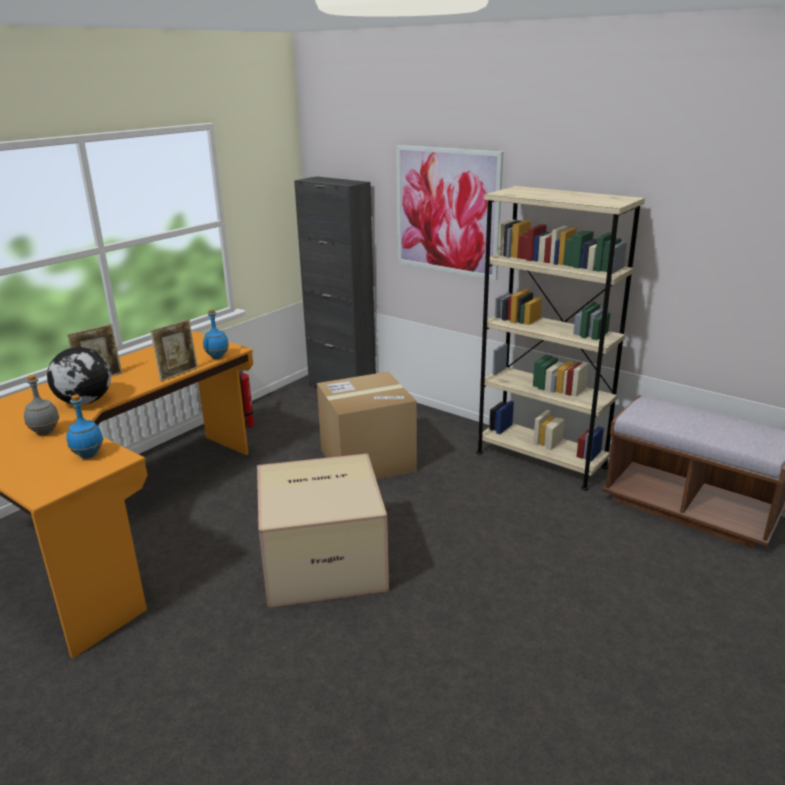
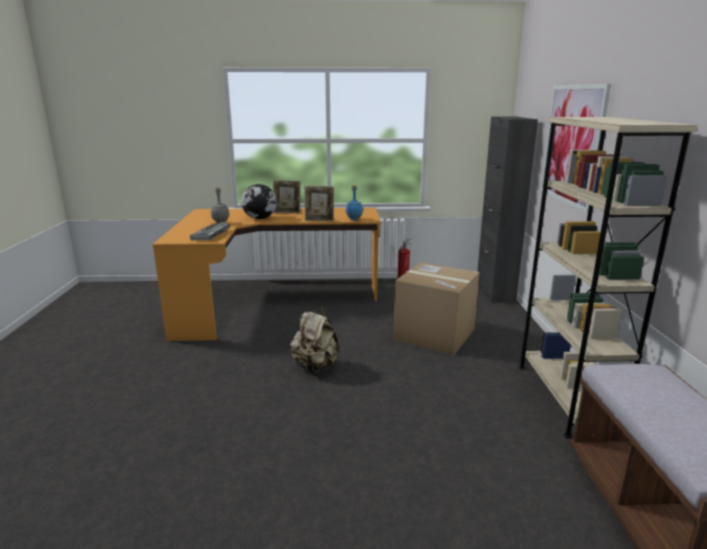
camera: 50 degrees right, 5 degrees down
blue bottle [66,395,103,459] -> keyboard [190,221,230,240]
cardboard box [257,453,389,608] -> beige backpack [290,307,339,373]

